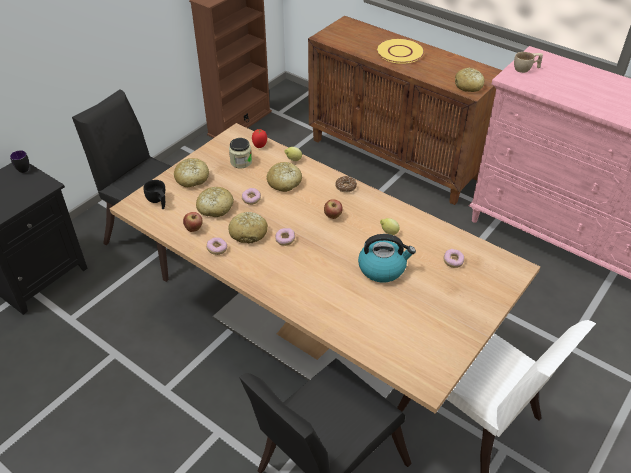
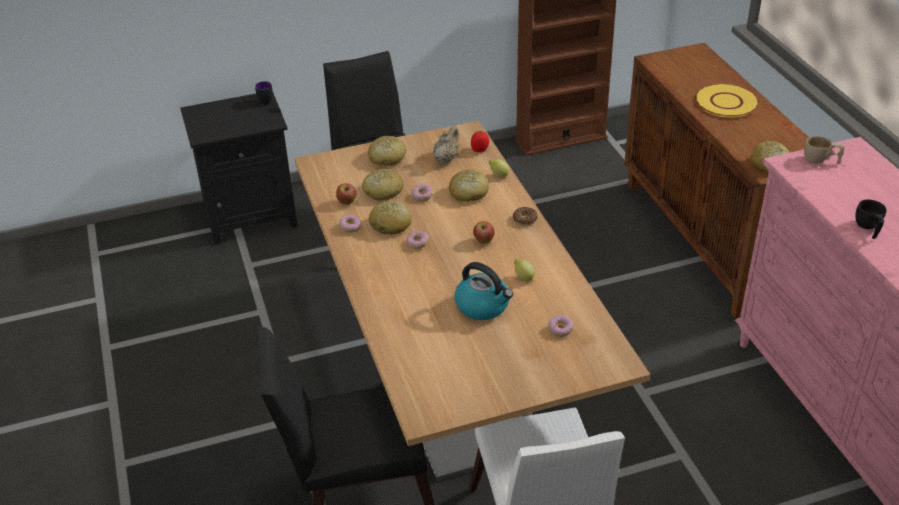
camera: 35 degrees right, 5 degrees down
black cup [143,180,165,209] -> black cup moved to [856,199,887,239]
jar [229,138,252,168] -> beige teapot [433,126,459,164]

